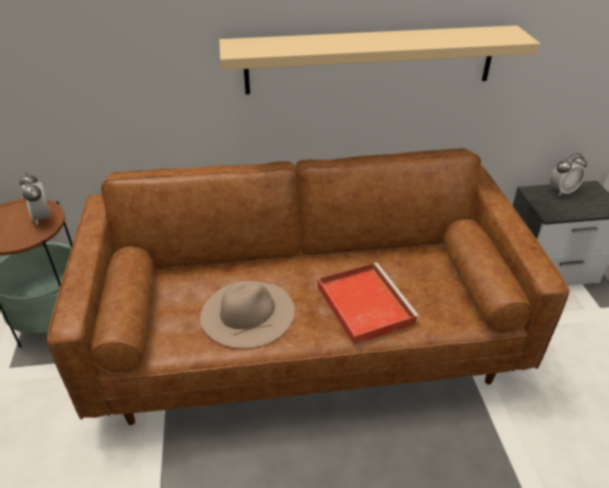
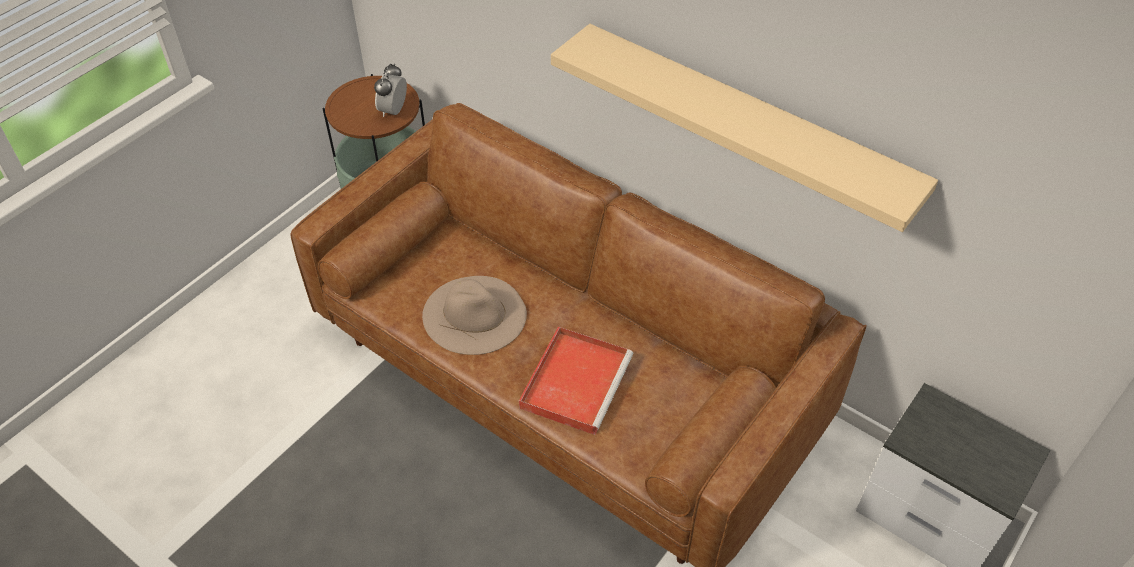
camera: 45 degrees right, 10 degrees up
alarm clock [550,153,587,196] -> none

